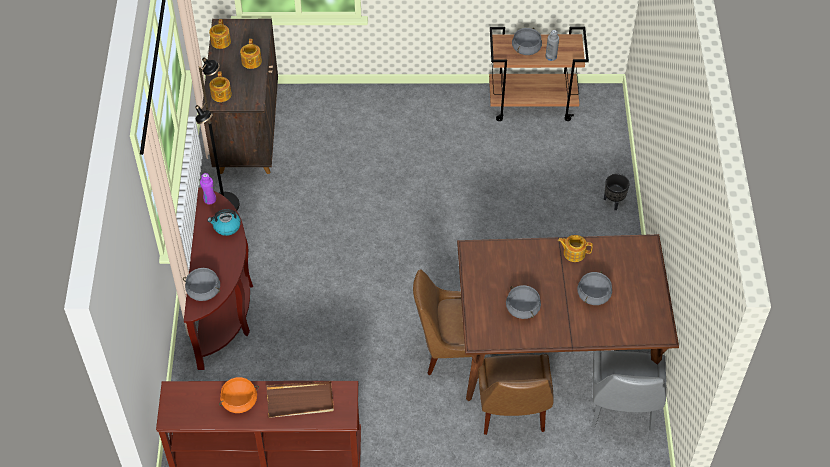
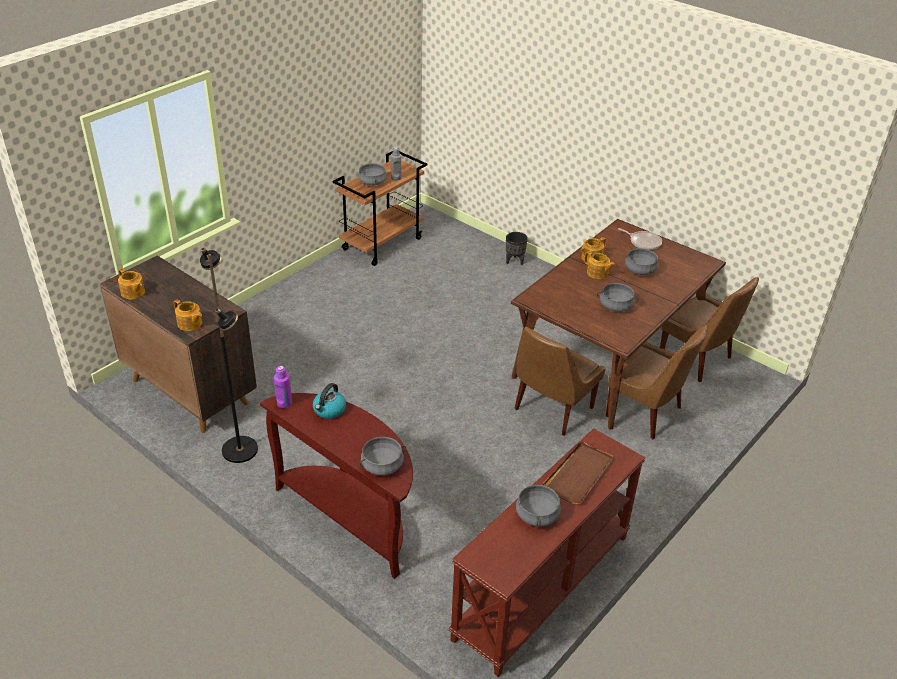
camera: 50 degrees left, 15 degrees down
orange cooking pot [219,377,259,413] -> grey cooking pot [516,484,561,526]
teapot [240,39,262,69] -> teapot moved to [584,251,615,279]
grey chair [592,351,667,432] -> brown chair [660,277,759,382]
none -> frying pan [618,228,662,250]

